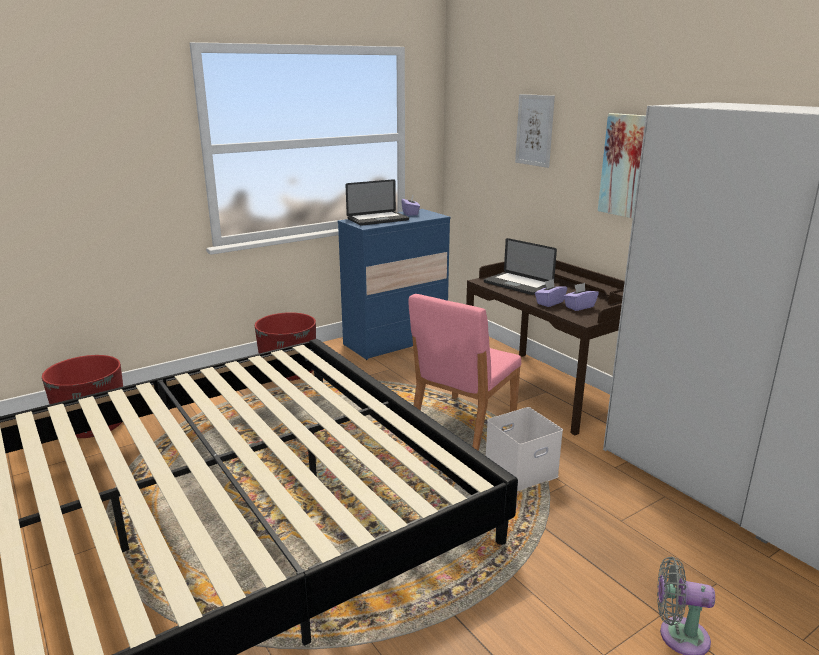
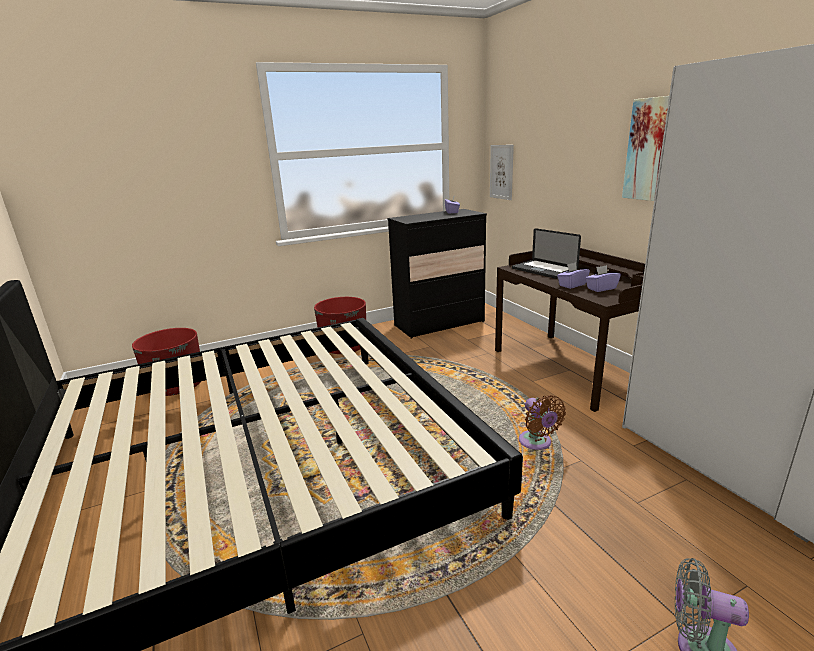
camera: 10 degrees right, 0 degrees up
blue dresser [338,209,450,360] -> black dresser [388,209,487,339]
laptop [346,179,409,226] -> none
pink chair [408,294,521,451] -> none
white storage box [486,407,563,491] -> brown fan [519,395,566,450]
picture [515,94,555,168] -> picture moved to [490,145,514,200]

